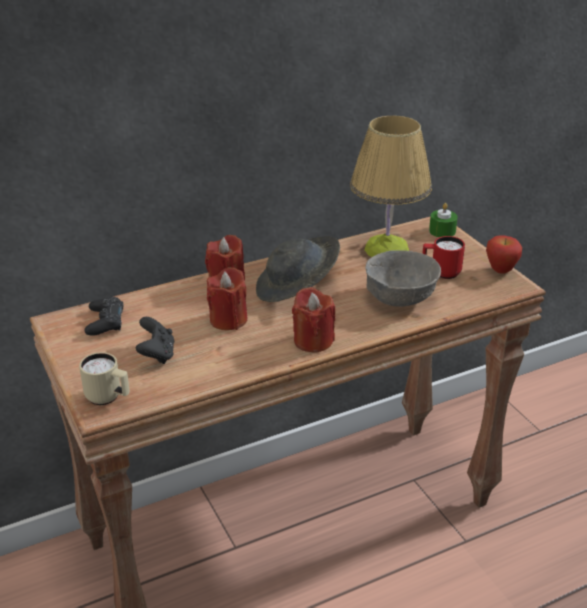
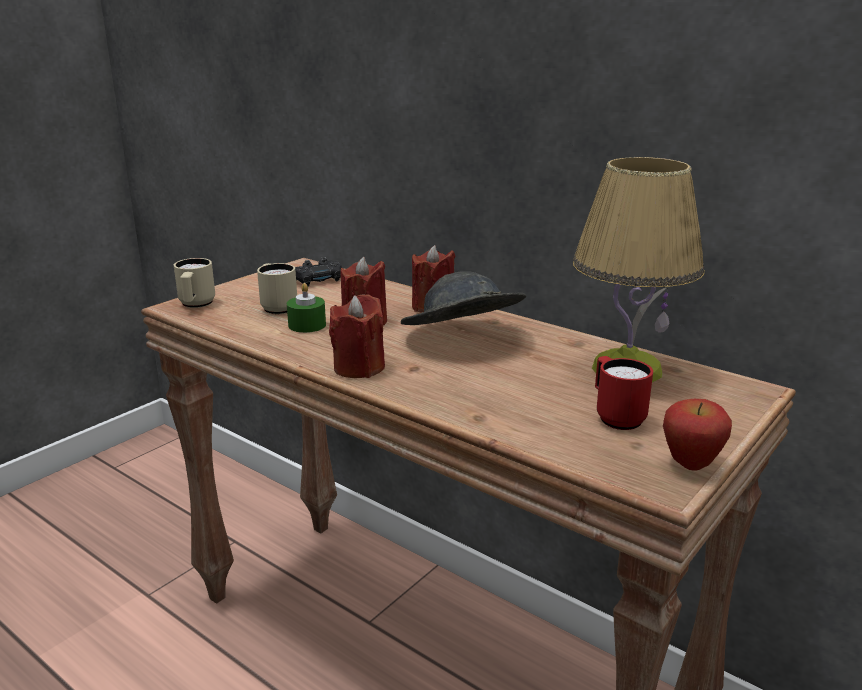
camera: 65 degrees right, 10 degrees down
black game controller [136,317,175,364] -> beige mug [257,263,297,314]
grey bowl [365,250,441,307] -> none
green candle [429,203,458,237] -> green candle moved to [287,283,326,333]

